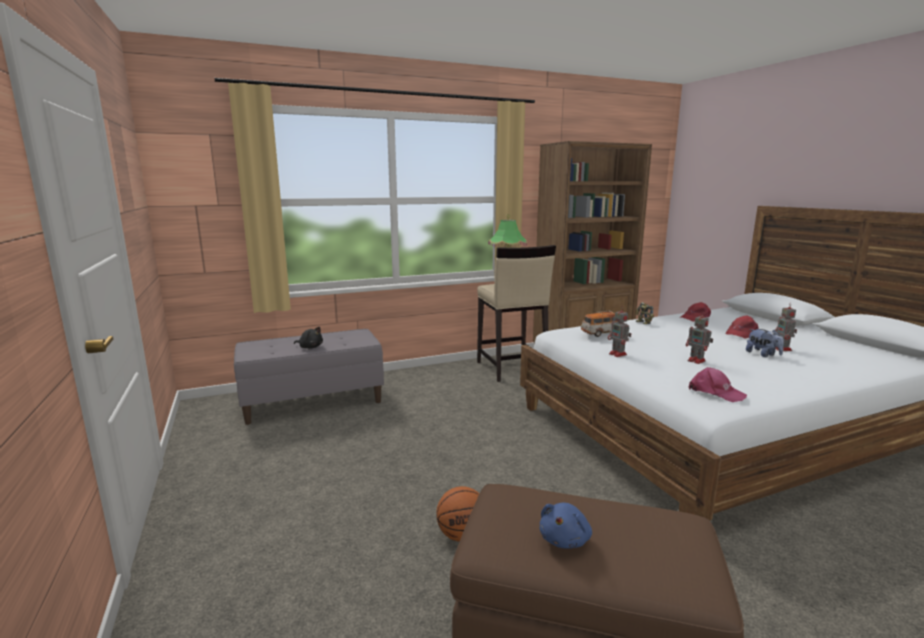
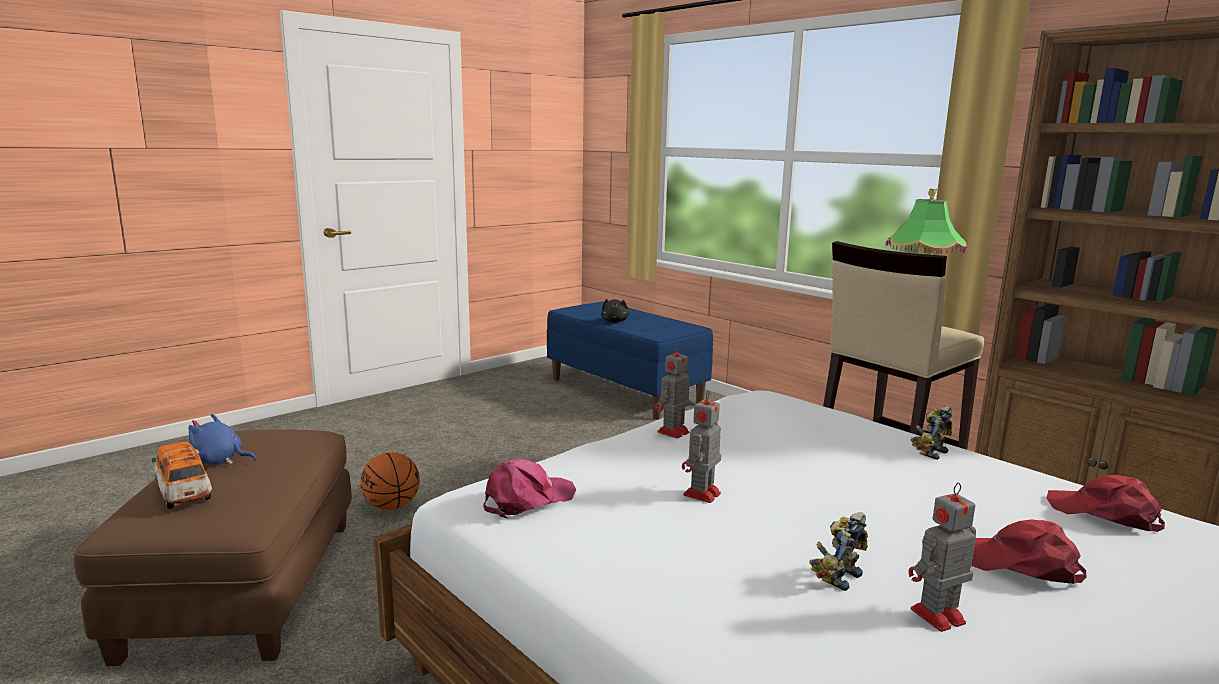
camera: 70 degrees right, 0 degrees up
grey bench [234,329,384,425] -> blue bench [547,302,713,420]
toy car [581,310,618,337] -> toy car moved to [152,442,212,509]
pink cap [689,367,747,402] -> pink cap turned 150 degrees counterclockwise [483,459,576,519]
plush toy [746,329,784,357] -> toy robot [809,512,868,591]

